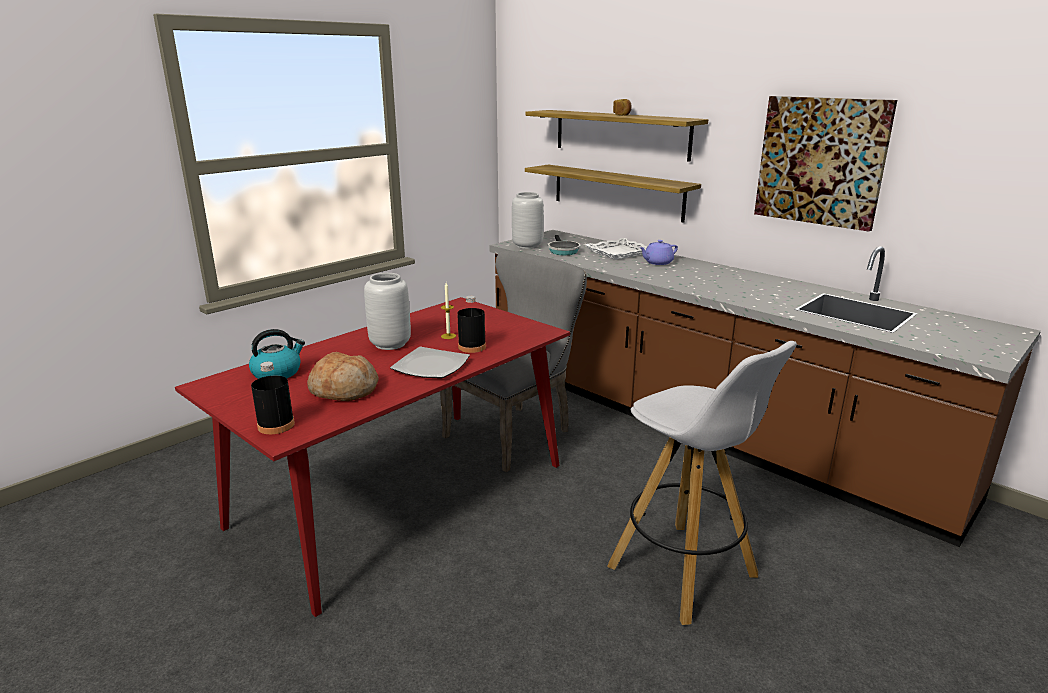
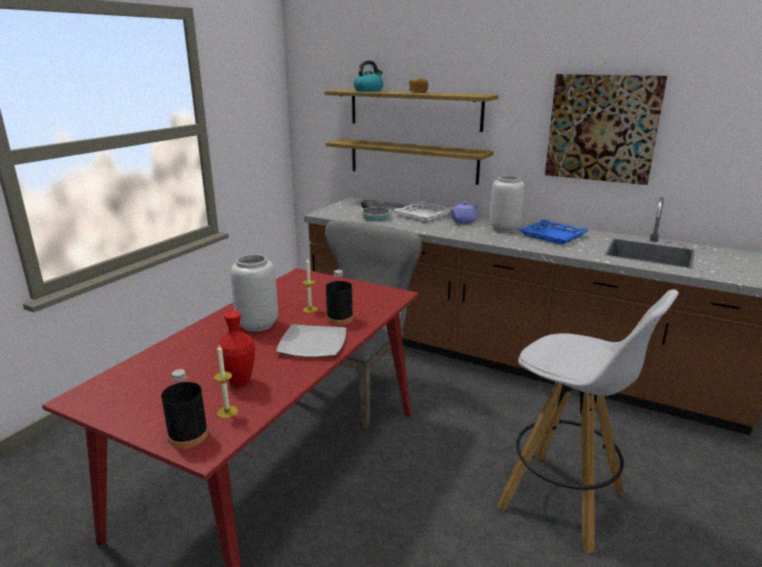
camera: 15 degrees left, 0 degrees up
kettle [249,329,305,379] -> kettle moved to [353,60,383,92]
bread [307,352,378,401] -> red vase [218,311,255,387]
grey vase [512,192,544,249] -> grey vase moved to [490,175,525,232]
none -> candle [214,345,238,418]
none -> blue tray [519,219,589,245]

